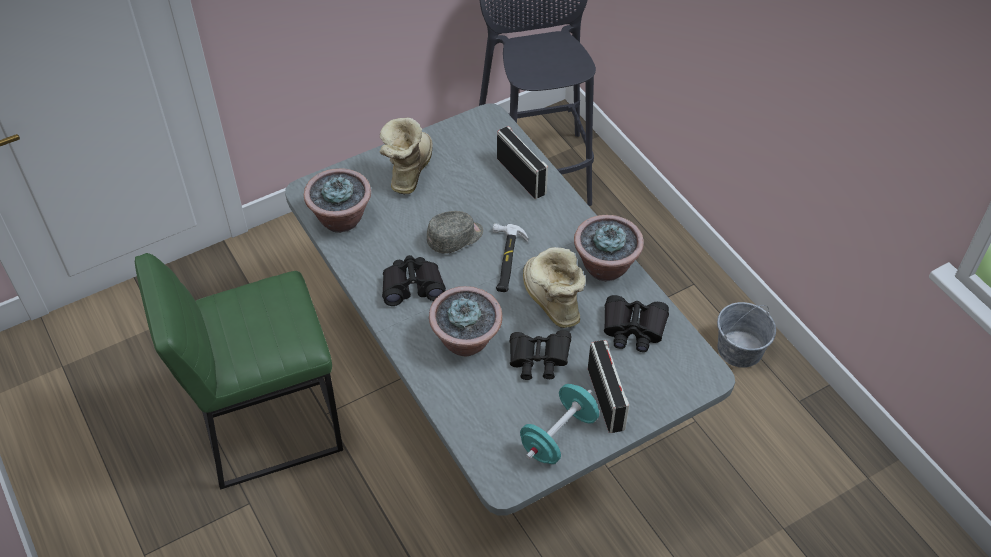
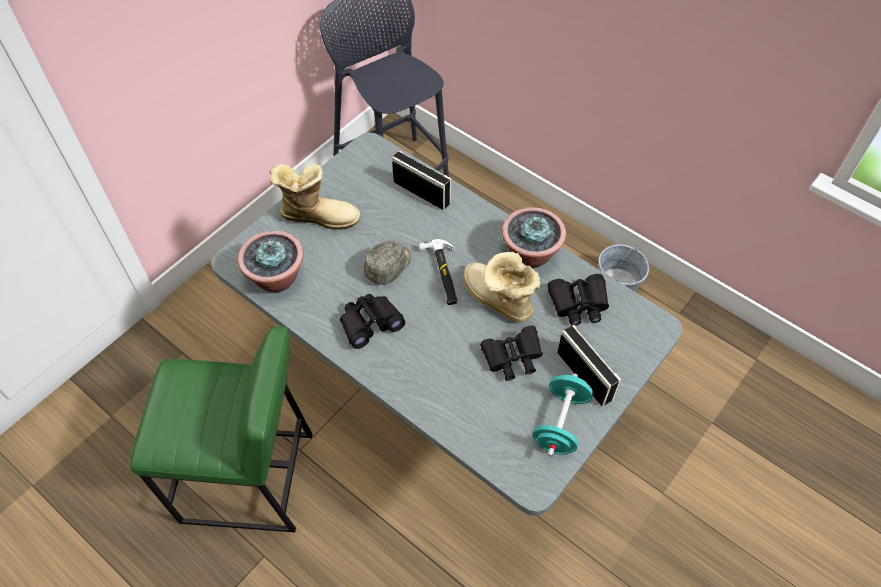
camera: 20 degrees left, 5 degrees up
green chair [135,253,343,489] -> green chair turned 135 degrees counterclockwise [130,326,312,532]
boot [379,118,433,194] -> boot turned 105 degrees clockwise [270,164,361,230]
potted plant [429,286,502,356] -> none

